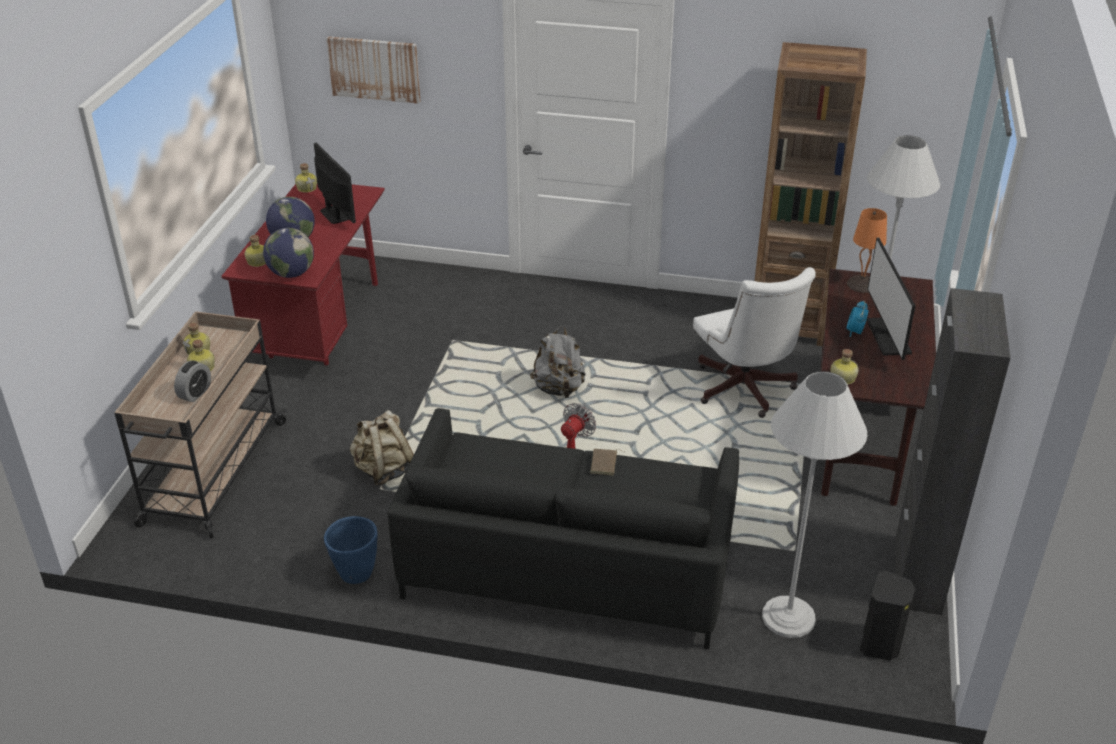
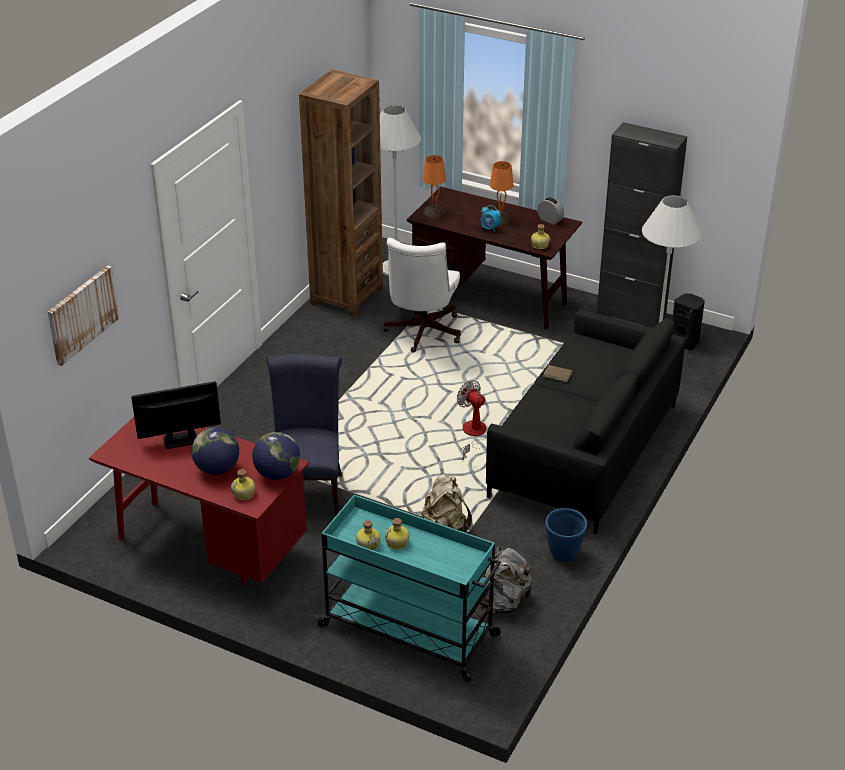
camera: 75 degrees left, 0 degrees up
beige cart [114,311,287,538] -> turquoise cart [315,495,501,682]
alarm clock [174,360,211,402] -> alarm clock moved to [537,197,564,225]
bottle [295,163,317,193] -> none
grey backpack [530,326,586,398] -> grey backpack moved to [481,547,532,614]
white office chair [693,267,816,418] -> white office chair turned 105 degrees clockwise [383,238,461,352]
monitor [867,237,916,360] -> orange table lamp [490,161,514,224]
none -> blue chair [266,354,342,515]

